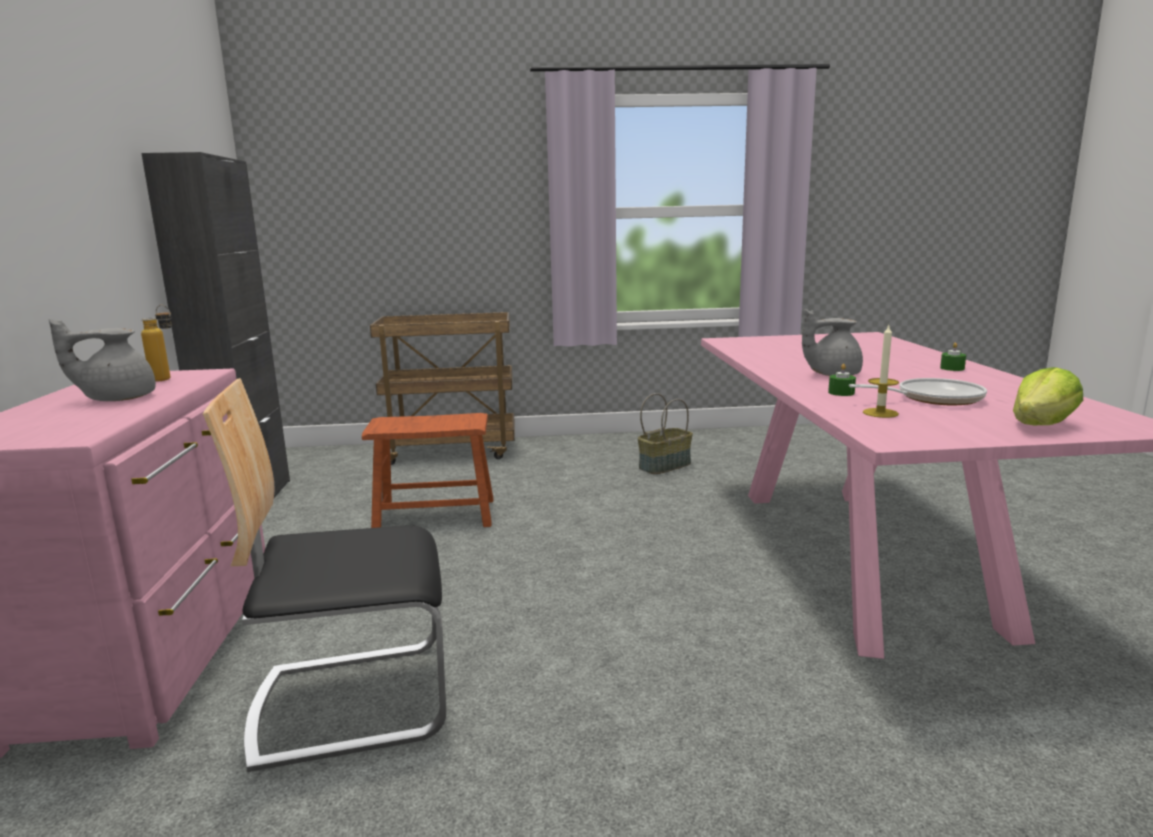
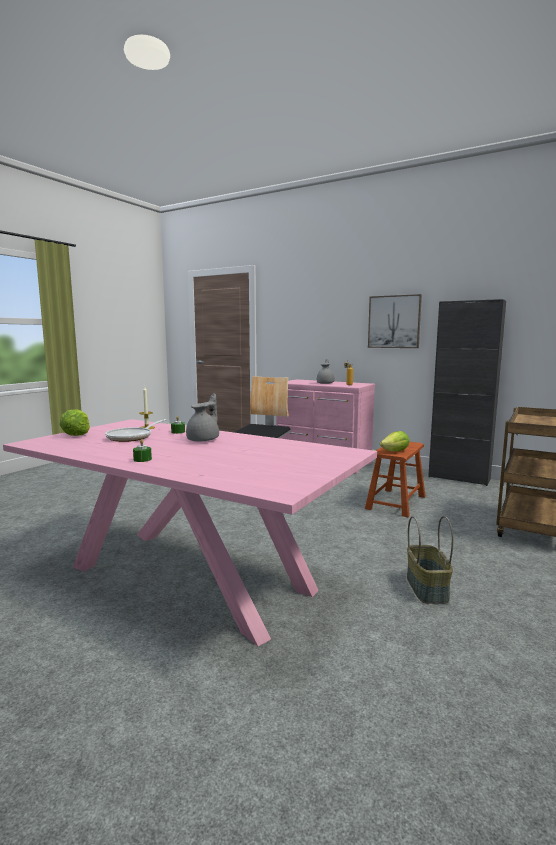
camera: 125 degrees right, 5 degrees down
none -> picture [368,294,422,348]
none -> lettuce [380,431,409,452]

